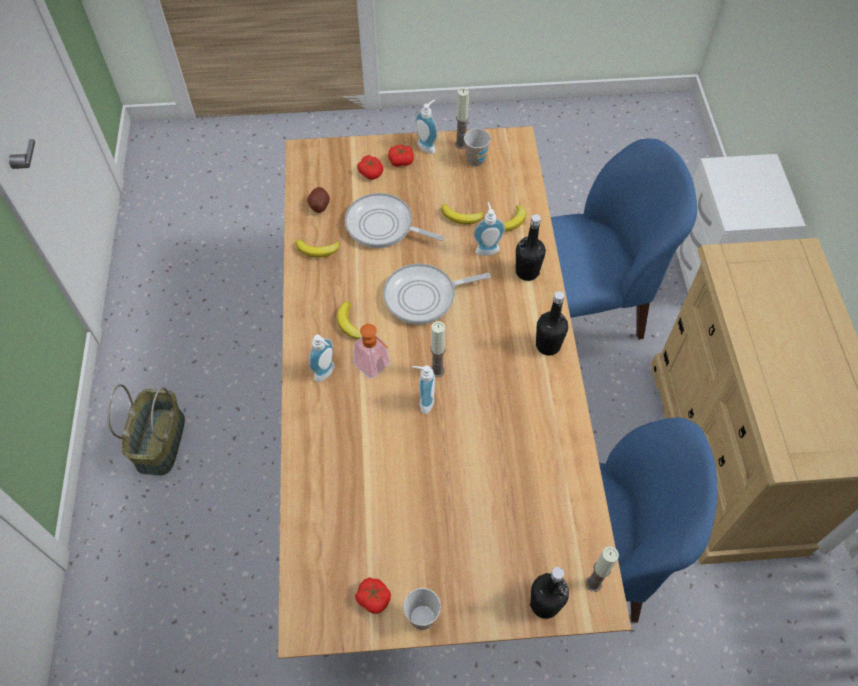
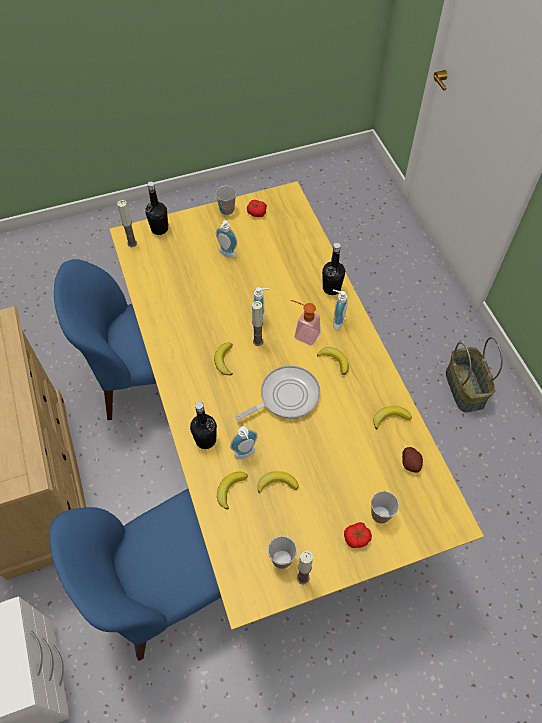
camera: 165 degrees right, 0 degrees up
brown dining table [278,126,632,659] -> yellow dining table [110,181,484,630]
frying pan [345,193,444,248] -> none
tomato [357,155,383,180] -> cup [371,491,399,523]
soap dispenser [415,100,438,154] -> soap dispenser moved to [216,220,237,258]
black bottle [536,291,568,356] -> black bottle moved to [322,243,345,295]
none -> banana [214,342,233,375]

